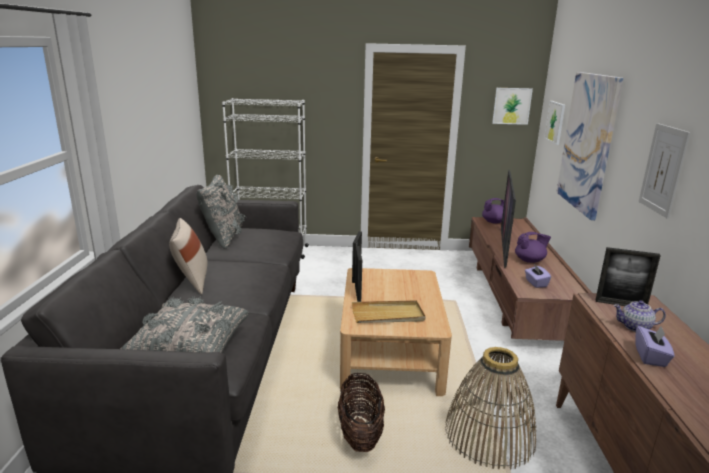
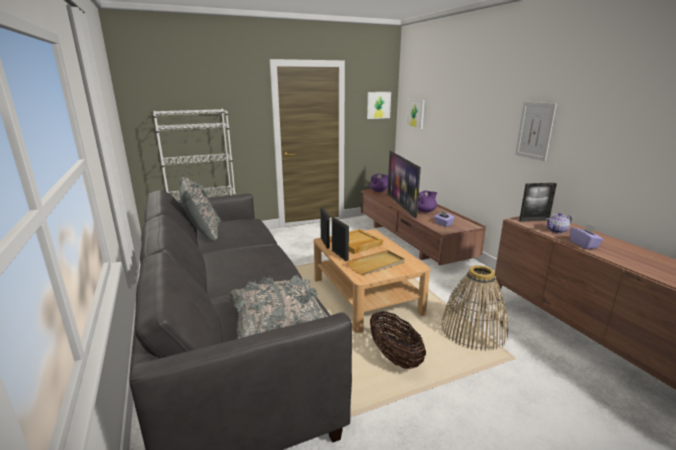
camera: 25 degrees left, 0 degrees up
beige pillow [169,218,208,295] -> none
picture [557,72,624,220] -> none
none -> beige tray [331,229,383,254]

